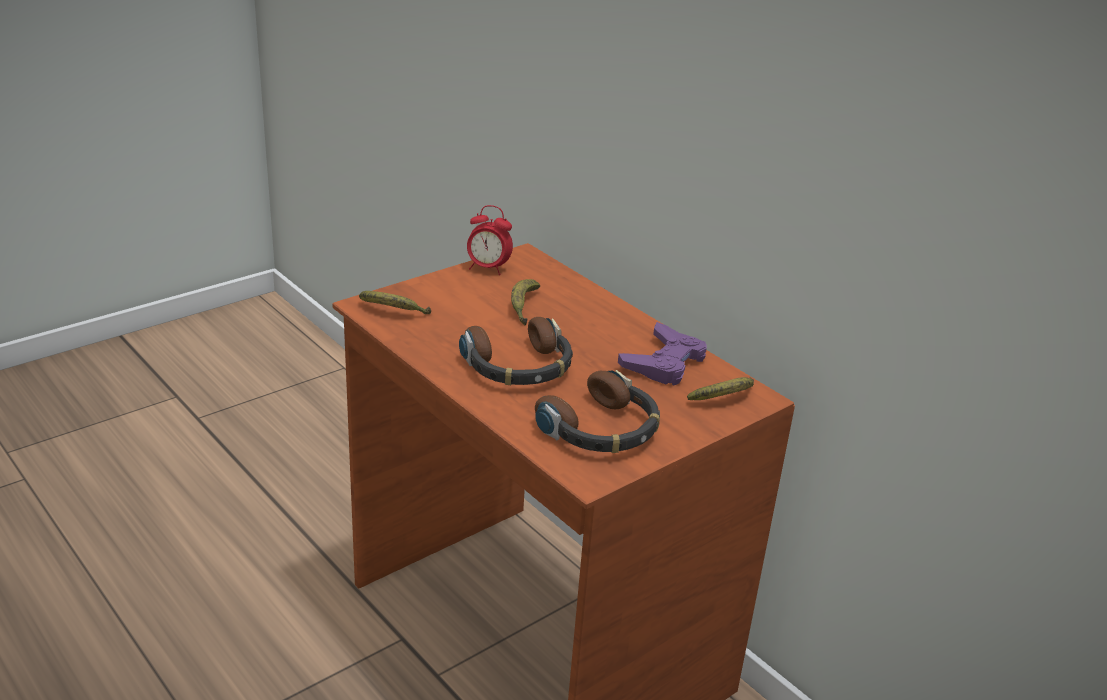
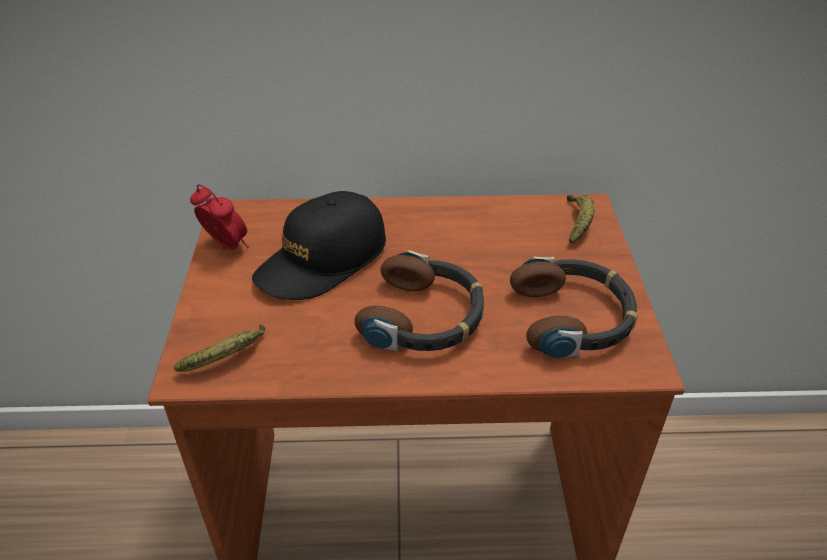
camera: 50 degrees left, 10 degrees up
alarm clock [467,205,513,275] -> alarm clock turned 105 degrees counterclockwise [190,184,249,250]
banana [511,279,540,325] -> black cap [252,191,386,300]
purple game controller [618,322,707,385] -> none

